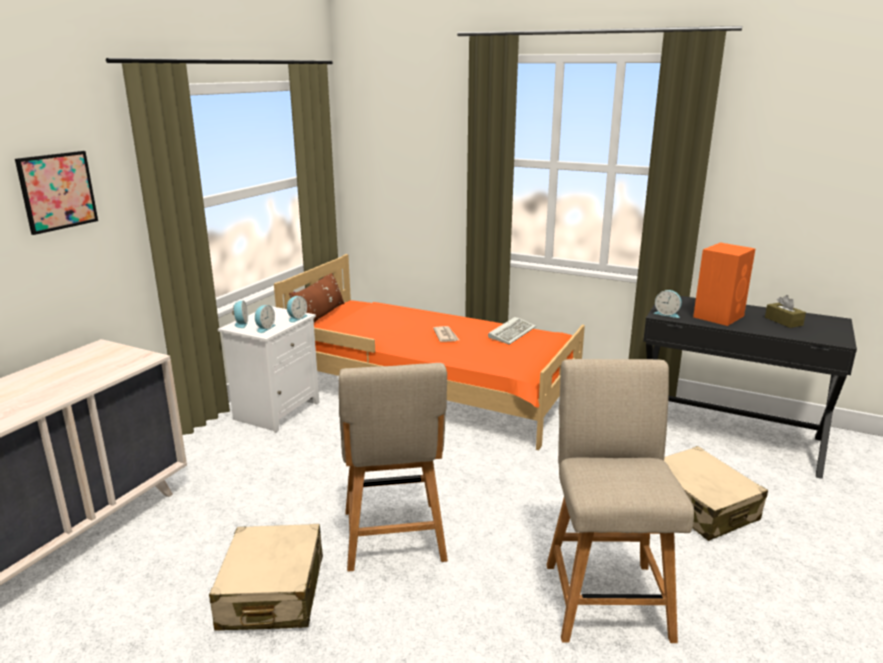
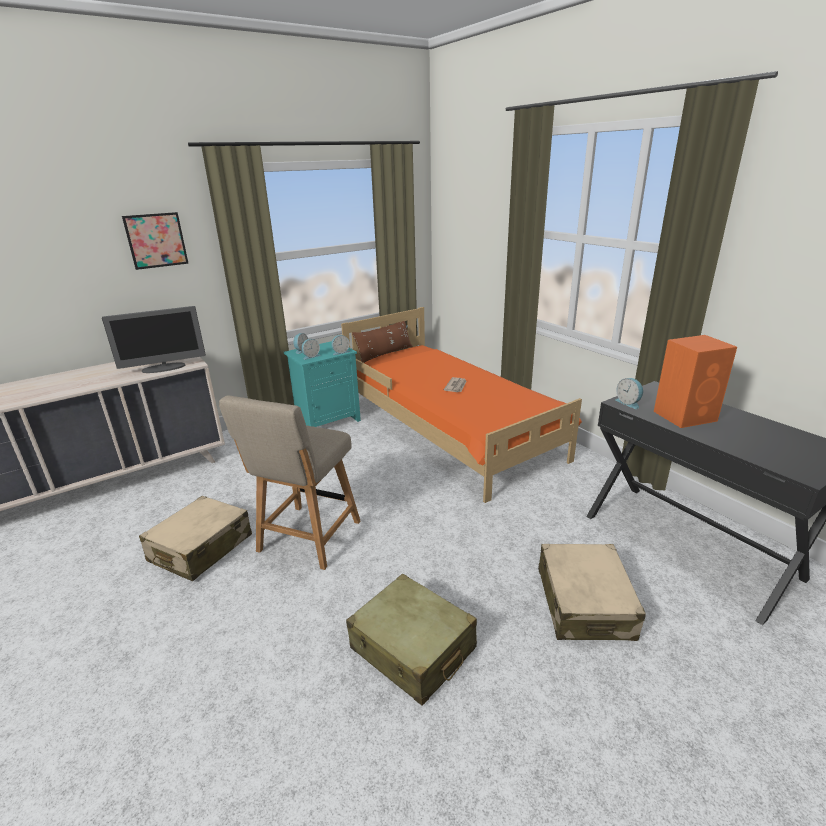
camera: 30 degrees right, 5 degrees up
white nightstand [218,306,320,433] -> turquoise nightstand [284,341,361,427]
keyboard [488,317,536,345] -> none
beige chair [547,359,694,643] -> beige suitcase [346,574,477,706]
brown tissue box [765,295,806,328] -> none
none -> monitor [102,306,206,373]

